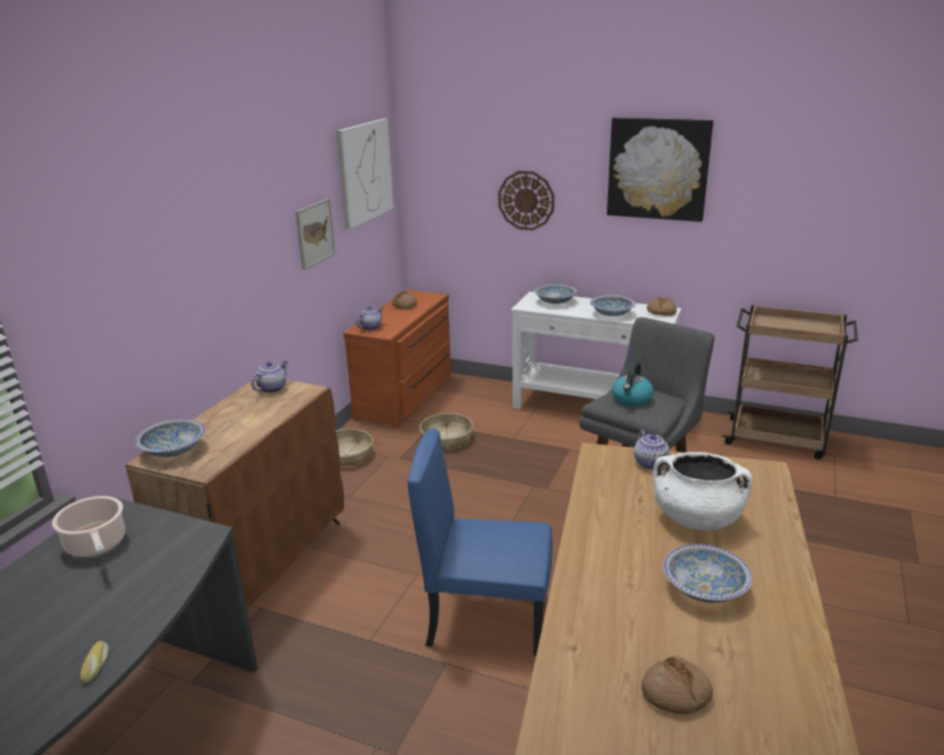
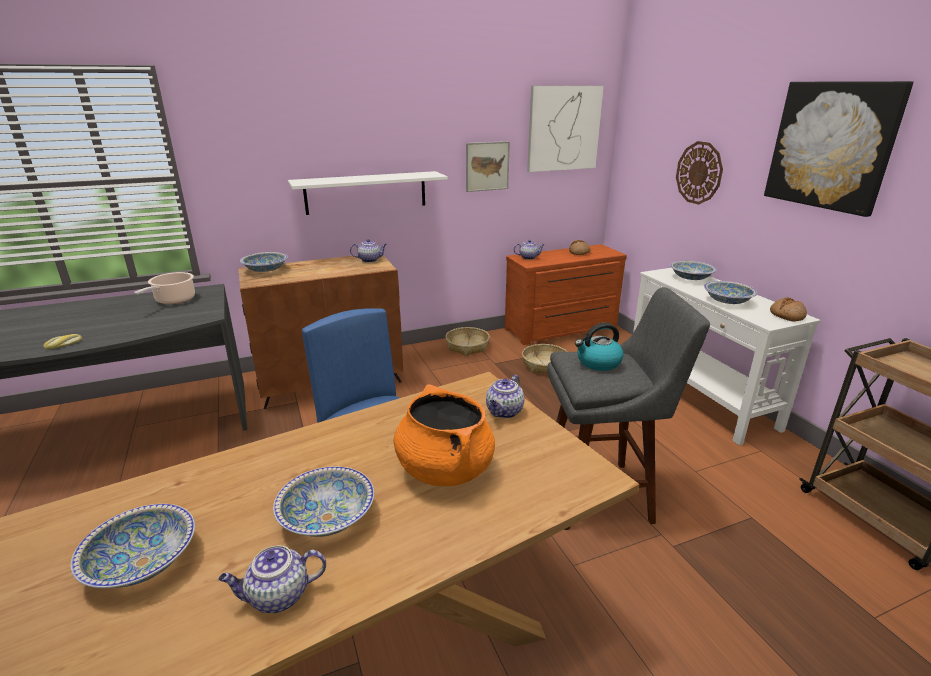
camera: 45 degrees right, 0 degrees up
bread [641,656,713,714] -> bowl [71,504,195,588]
white cooking pot [653,452,752,530] -> orange cooking pot [393,384,495,486]
none -> teapot [218,546,326,614]
none -> white shelf [288,171,448,215]

